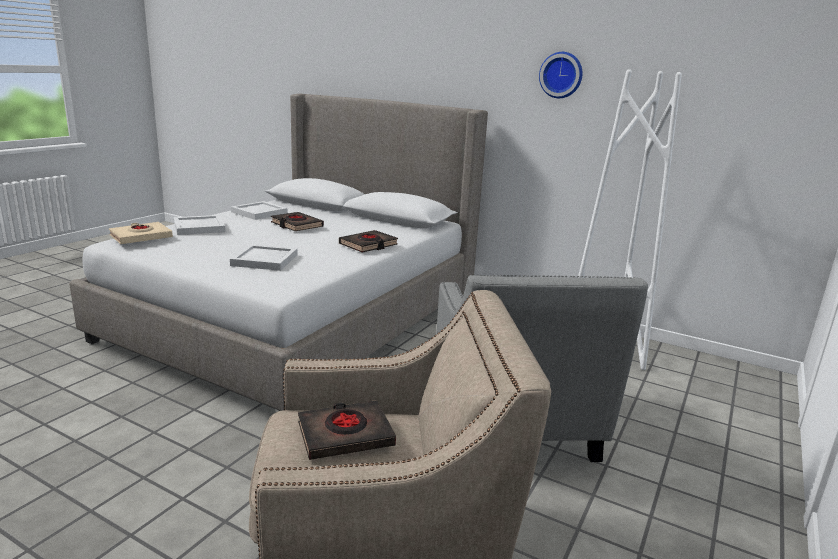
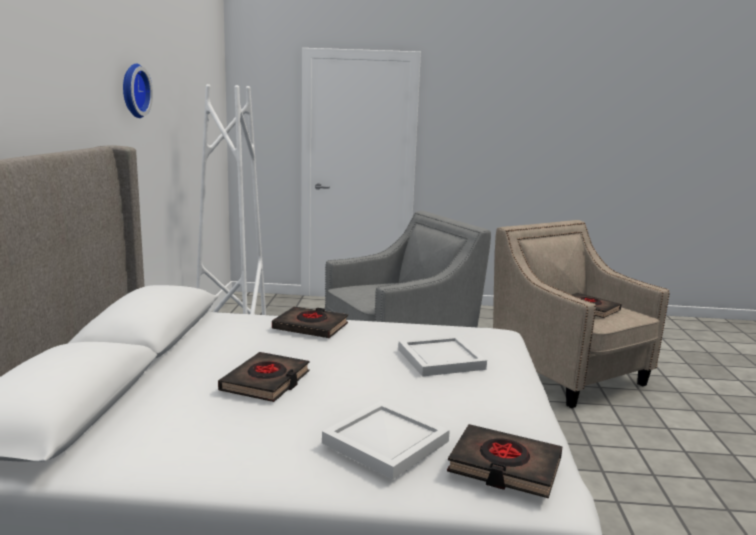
camera: 115 degrees left, 5 degrees down
beige book [109,222,173,244] -> black book [447,424,563,498]
white tray [231,201,288,220] -> none

